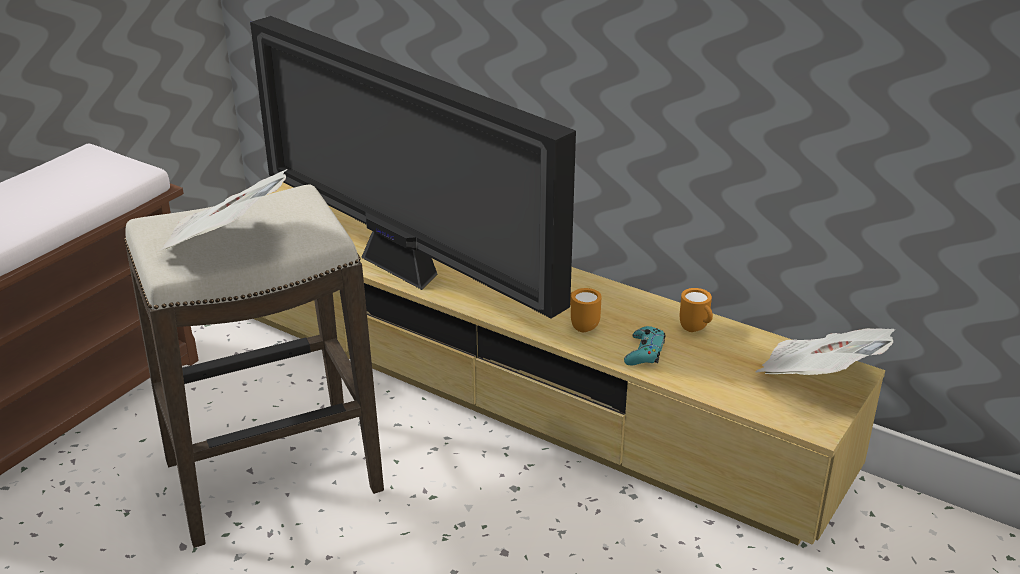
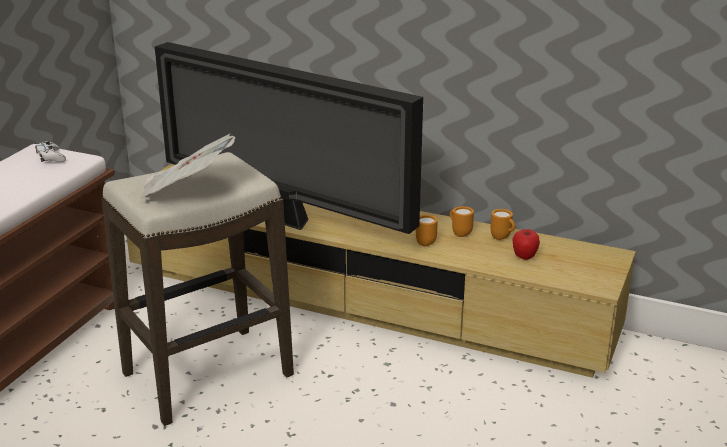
camera: 10 degrees left, 5 degrees down
turquoise game controller [624,326,665,365] -> none
newspaper [756,328,895,375] -> none
none -> white game controller [35,141,66,162]
none -> orange mug [450,206,474,237]
none -> apple [513,229,540,260]

